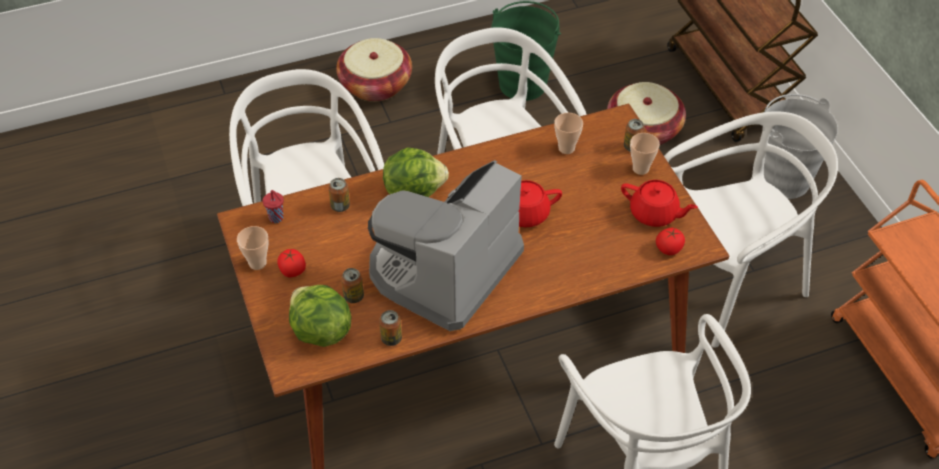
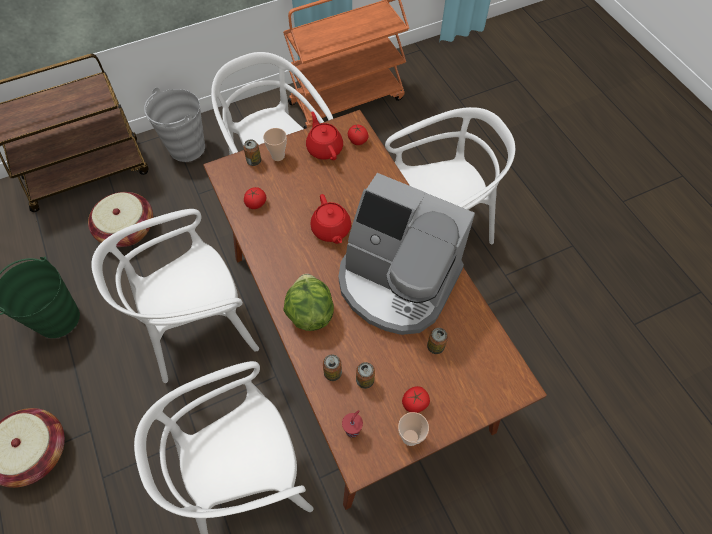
camera: 95 degrees left, 10 degrees up
lettuce [289,285,351,347] -> none
can [379,310,402,346] -> can moved to [356,362,375,389]
cup [554,113,583,154] -> tomato [244,187,266,209]
red teapot [621,180,698,227] -> red teapot turned 45 degrees counterclockwise [306,111,343,160]

